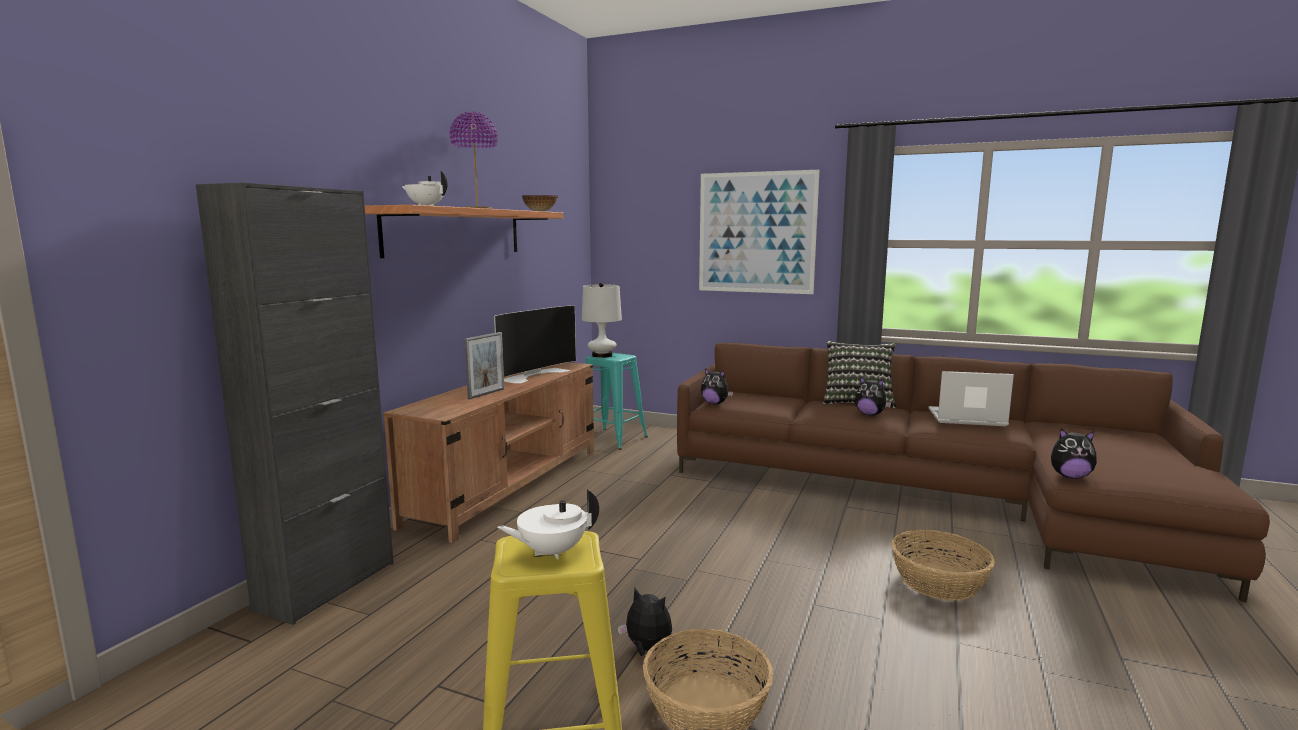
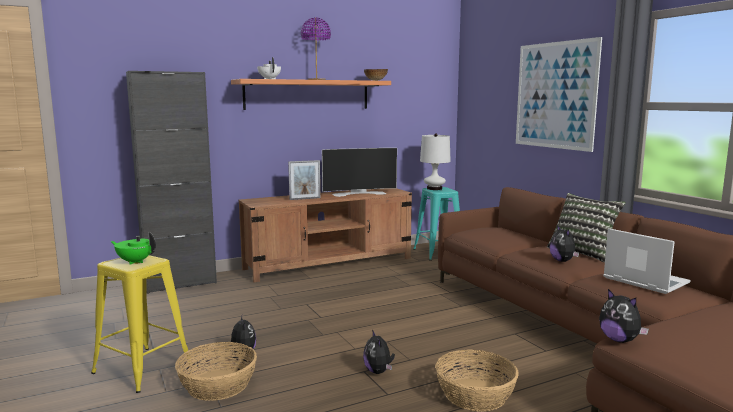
camera: 40 degrees right, 0 degrees up
white teapot [497,489,599,560] -> green teapot [111,232,156,265]
plush toy [701,368,733,404] -> plush toy moved to [363,330,395,374]

